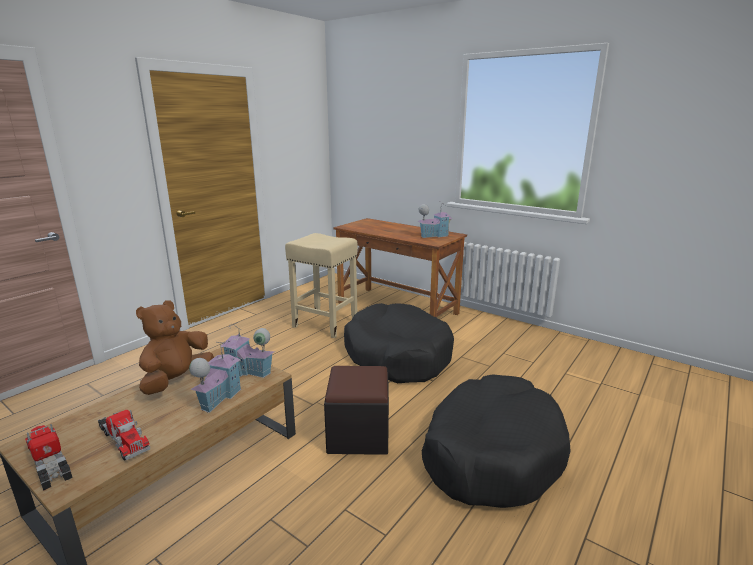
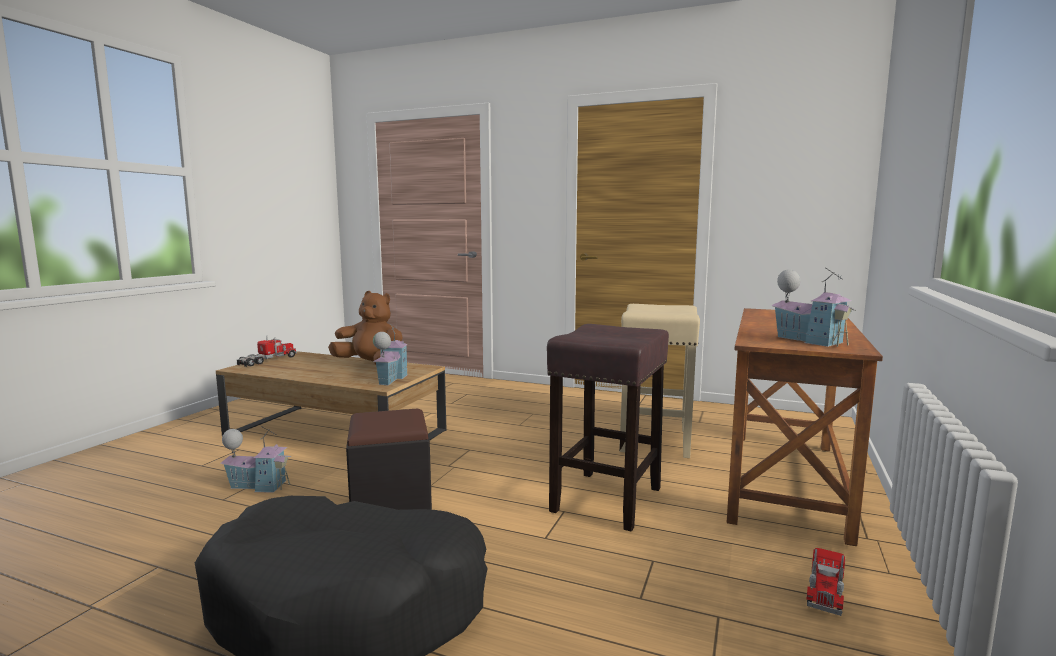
camera: 75 degrees right, 10 degrees down
toy truck [98,410,150,461] -> toy truck moved to [806,548,845,616]
toy house [189,341,241,413] -> toy house moved to [220,426,291,493]
black dog bed [344,303,454,383] -> brown stool [547,324,669,532]

